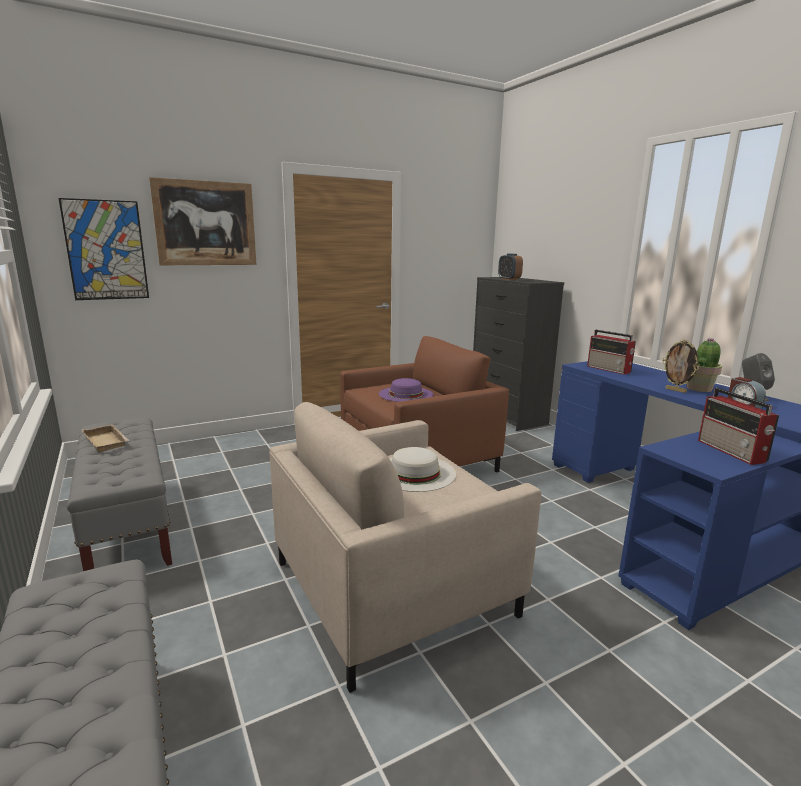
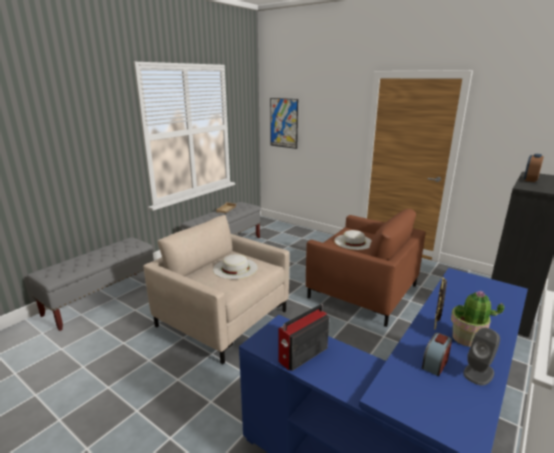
camera: 65 degrees right, 5 degrees up
picture [149,177,257,265] -> none
purple hat [379,378,433,402] -> white hat [334,230,372,250]
radio [587,330,636,375] -> none

